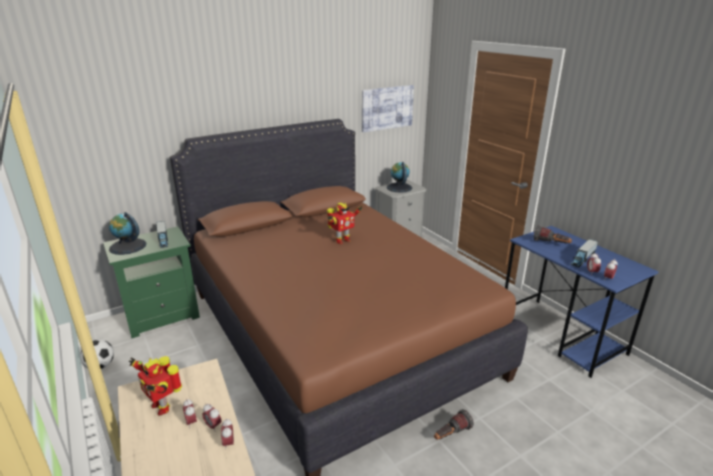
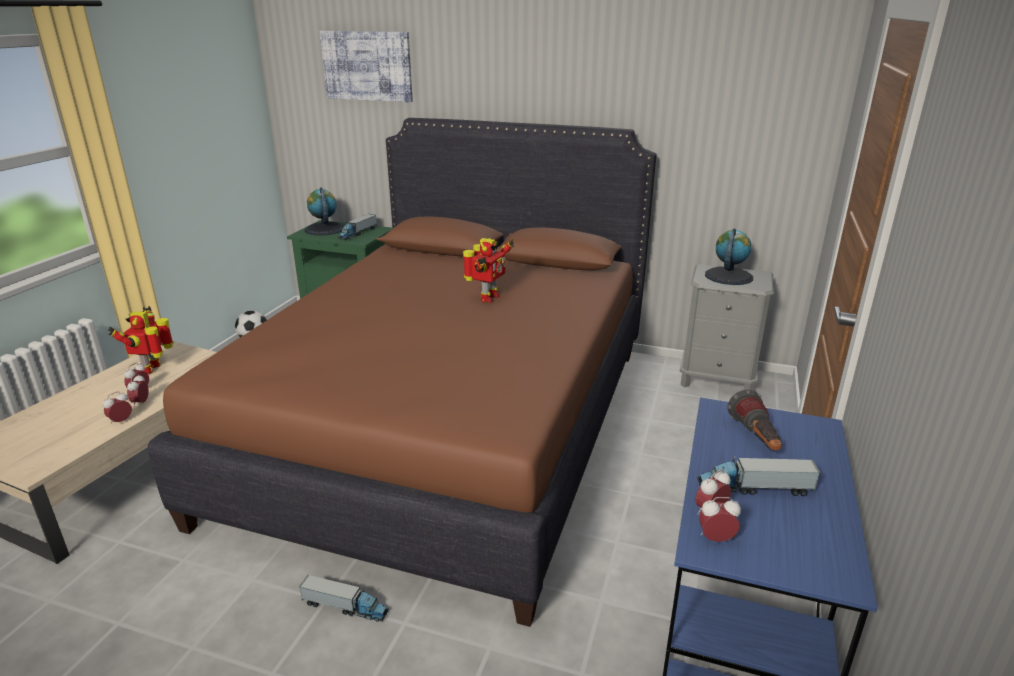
camera: 50 degrees right, 0 degrees up
toy robot [327,203,363,244] -> toy robot turned 75 degrees counterclockwise [463,238,514,303]
picture [362,85,414,132] -> picture moved to [320,31,413,102]
flashlight [434,409,474,440] -> toy truck [299,575,389,622]

